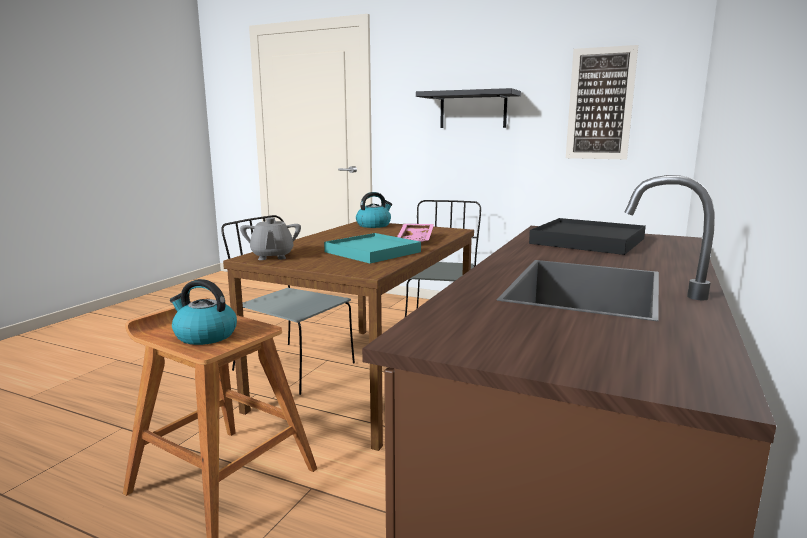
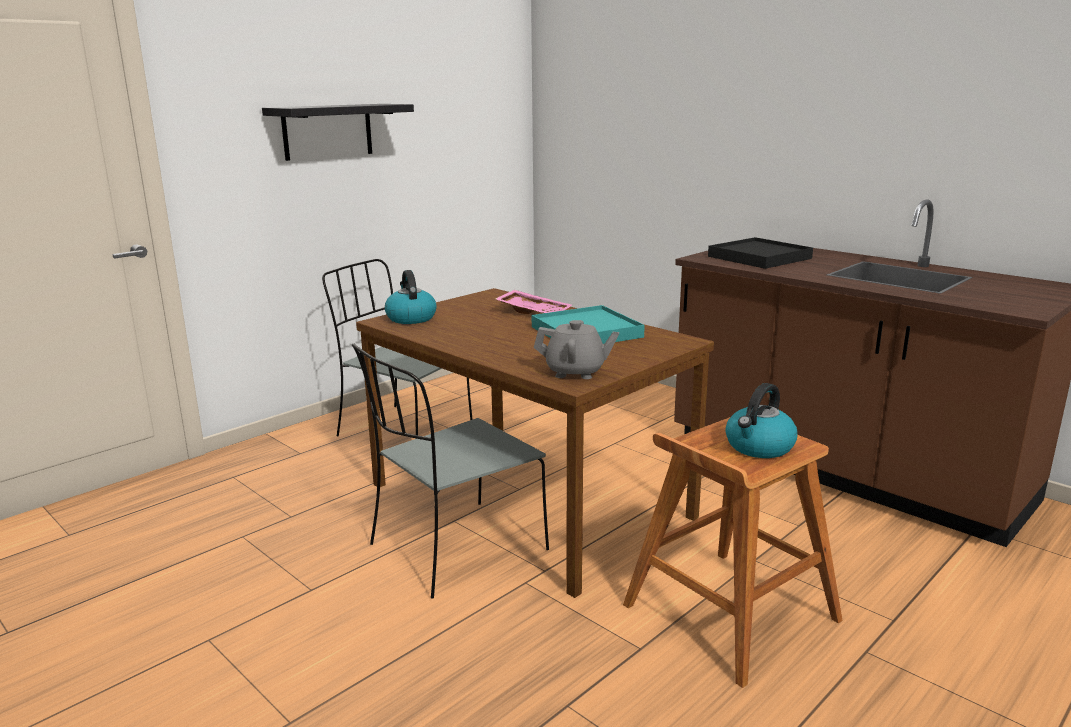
camera: 70 degrees left, 5 degrees up
picture [566,45,638,159] -> none

